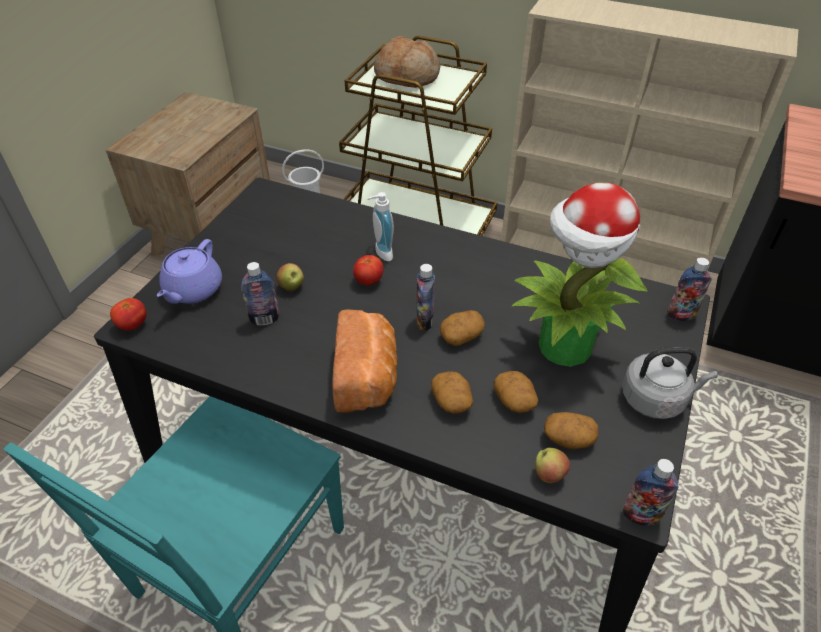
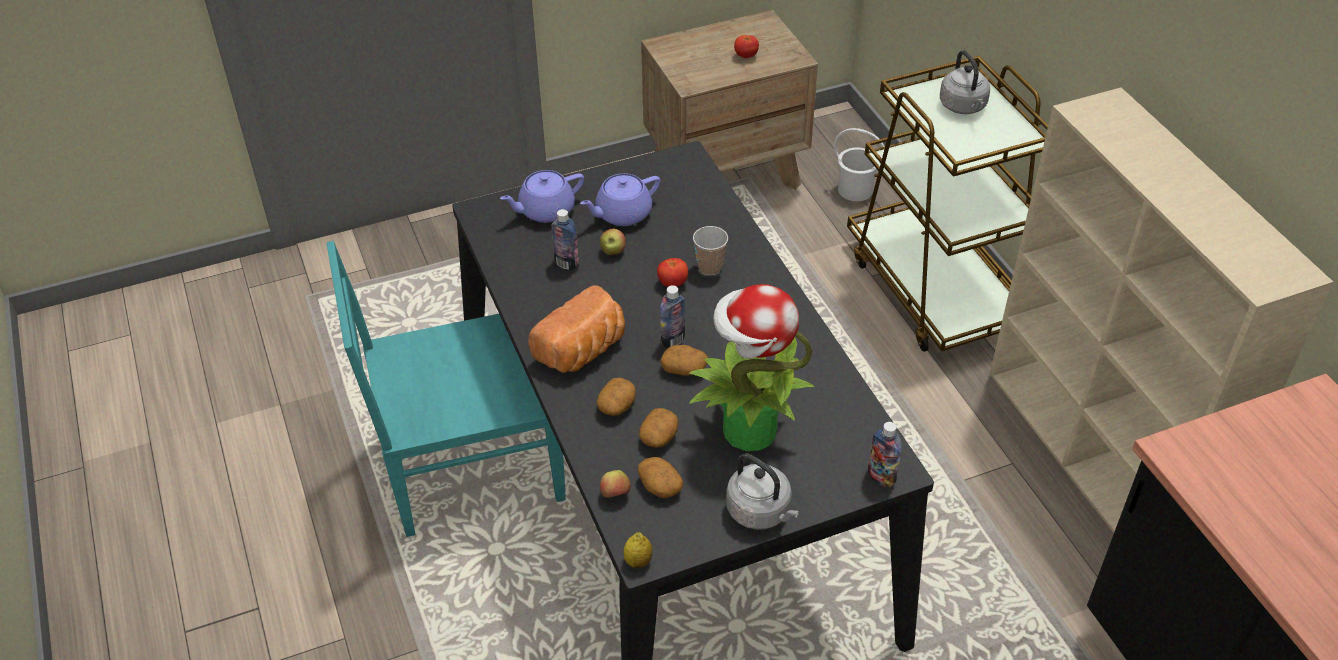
camera: 45 degrees right, 0 degrees up
tomato [110,298,147,331] -> tomato moved to [734,35,759,58]
soap dispenser [367,192,394,261] -> cup [693,226,728,275]
bread [374,36,440,88] -> grey kettle [940,50,990,114]
bottle [623,459,678,525] -> lemon [624,533,652,568]
none -> purple teapot [580,173,661,226]

